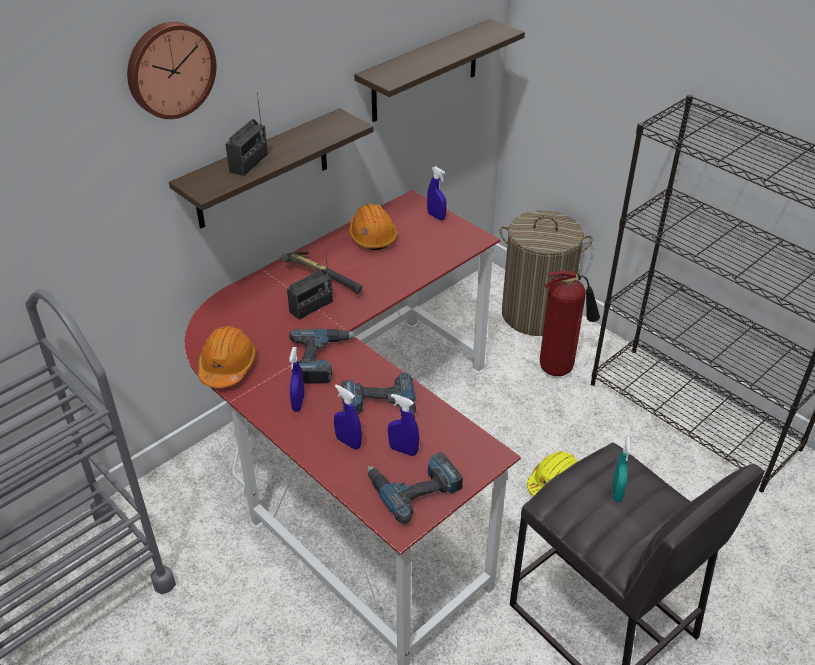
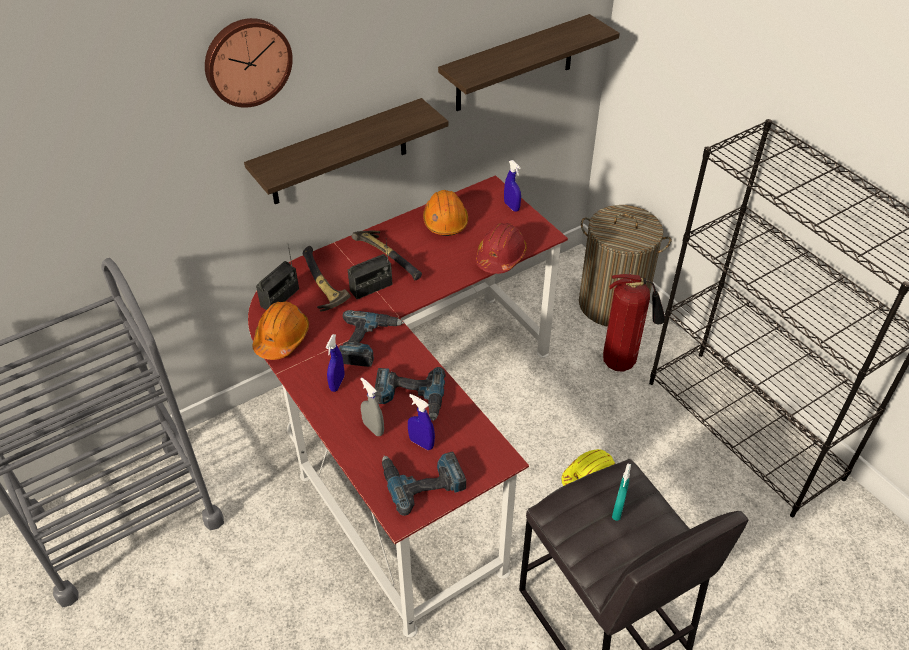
camera: 10 degrees right, 5 degrees up
radio [225,93,268,176] -> radio moved to [256,246,299,310]
blue spray bottle [334,385,362,449] -> grey spray bottle [360,378,384,436]
none -> hammer [303,246,351,312]
none -> red hard hat [476,223,527,274]

